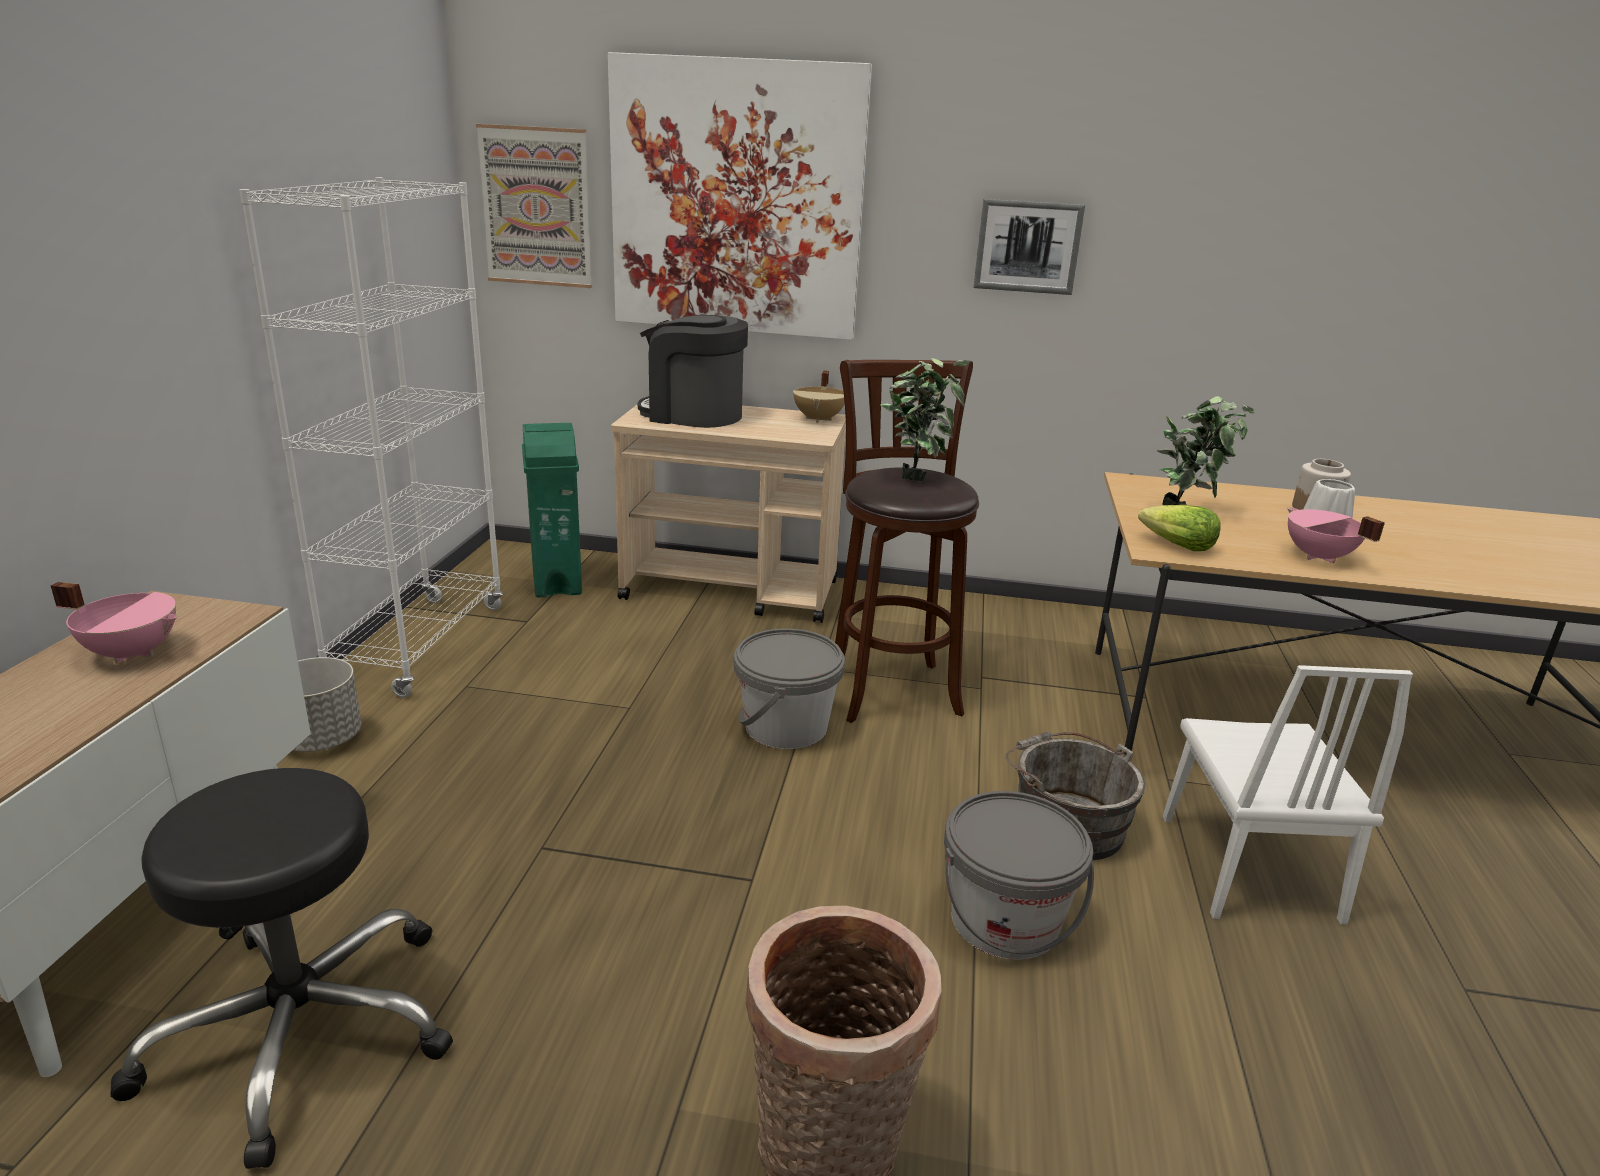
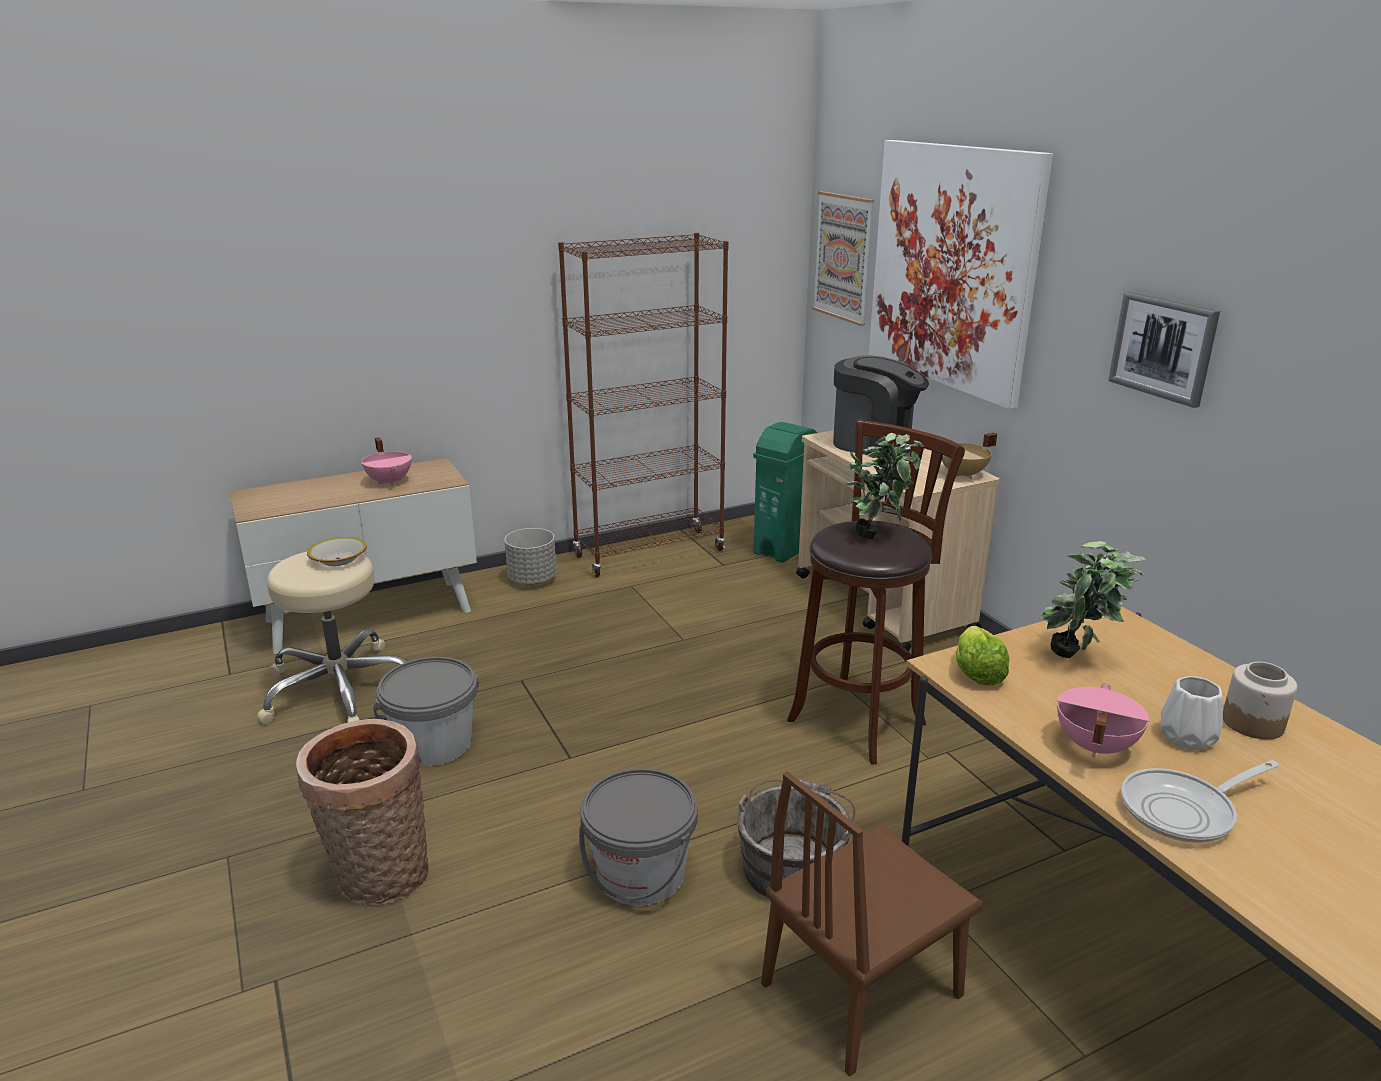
camera: 55 degrees right, 0 degrees up
black stool [111,768,453,1169] -> beige stool [257,552,409,725]
white bookcase [239,177,503,698] -> brown bookcase [558,233,729,577]
coffee machine [638,315,748,428] -> coffee machine turned 135 degrees clockwise [833,355,929,458]
grey bucket [734,629,845,749] -> grey bucket moved to [373,657,479,766]
white chair [1163,665,1413,925] -> brown chair [761,771,983,1077]
none -> bowl [307,537,367,566]
none -> frying pan [1121,760,1279,843]

